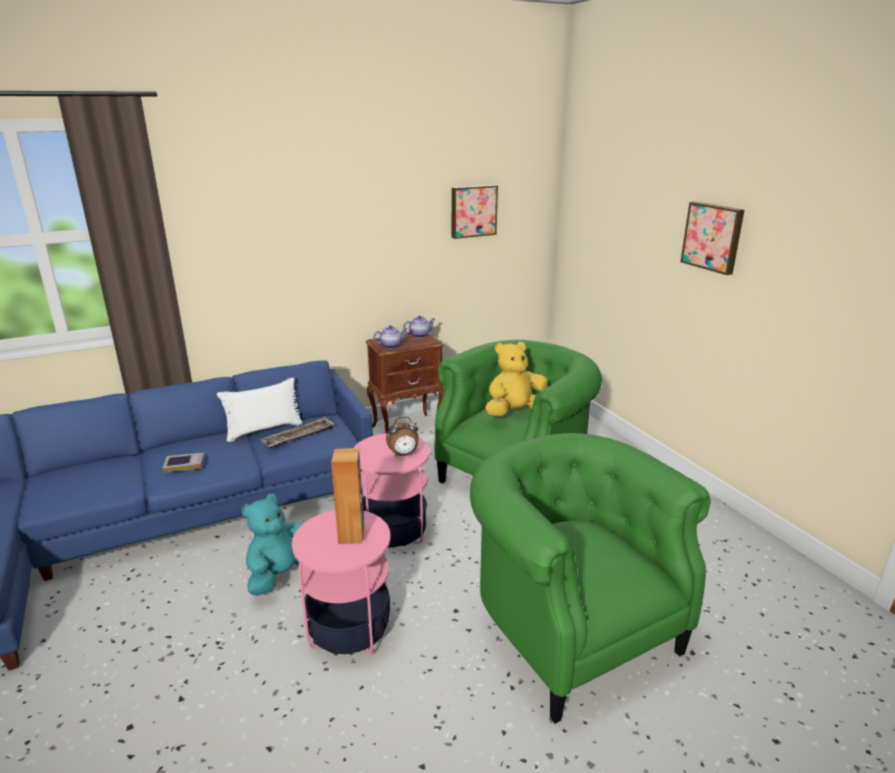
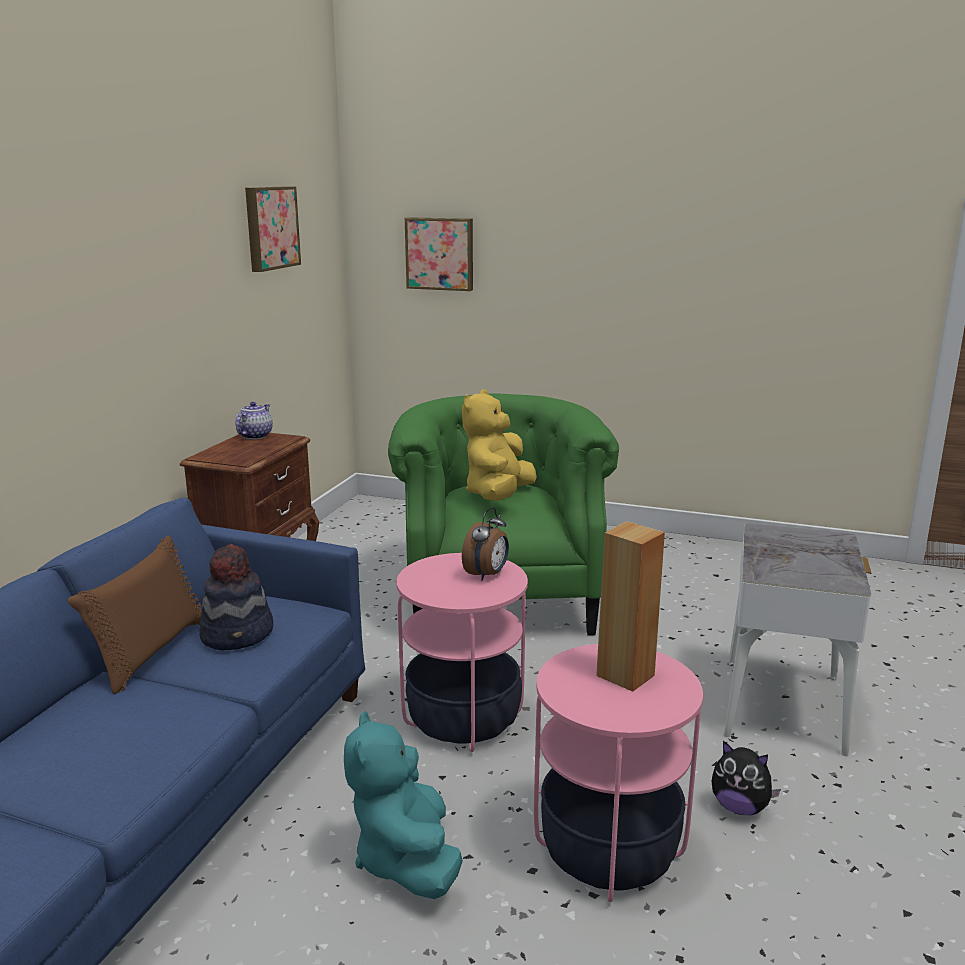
camera: 45 degrees left, 5 degrees down
book [162,453,205,472] -> none
white pillow [217,378,302,442] -> brown pillow [68,536,202,694]
tray [260,417,334,449] -> hat [199,544,274,650]
teapot [373,325,407,349] -> none
green armchair [470,433,711,724] -> side table [724,523,871,756]
picture [680,201,744,275] -> picture moved to [405,217,473,291]
none -> plush toy [712,741,781,815]

